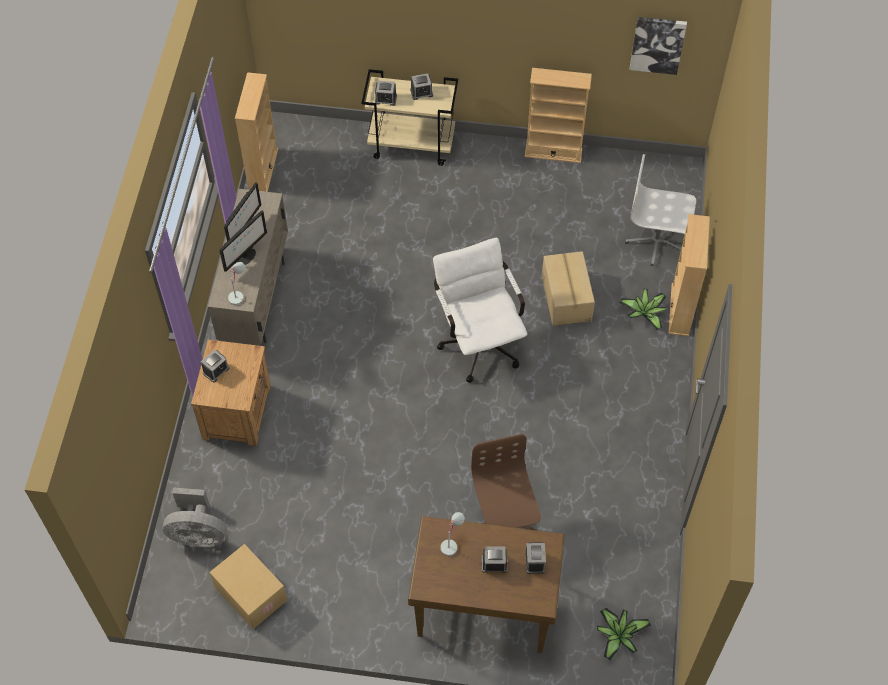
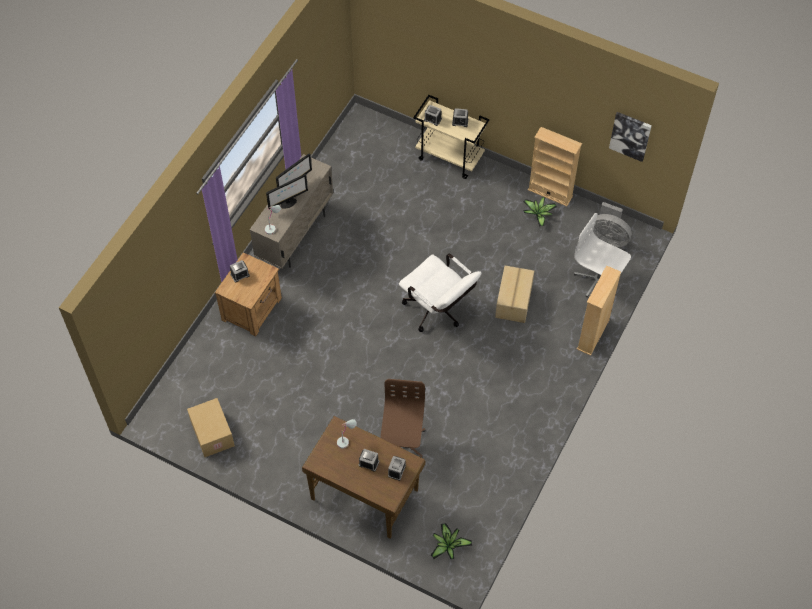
camera: 20 degrees right, 0 degrees up
grey fan [163,488,228,547] -> grey fan moved to [593,202,632,247]
beige bookcase [235,72,278,192] -> none
white office chair [433,238,527,383] -> white office chair turned 135 degrees clockwise [399,254,481,332]
potted plant [620,289,666,330] -> potted plant moved to [523,197,557,227]

